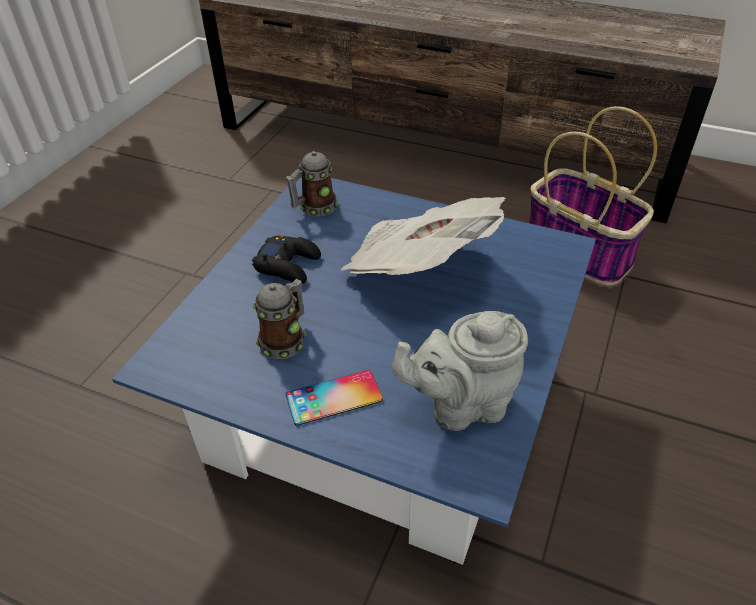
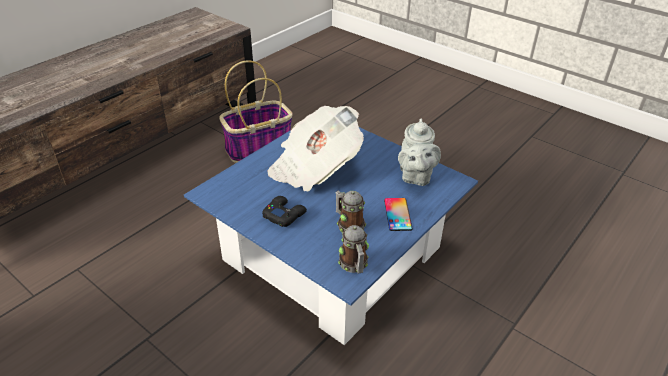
camera: 75 degrees left, 5 degrees down
mug [286,151,338,216] -> mug moved to [338,225,369,274]

